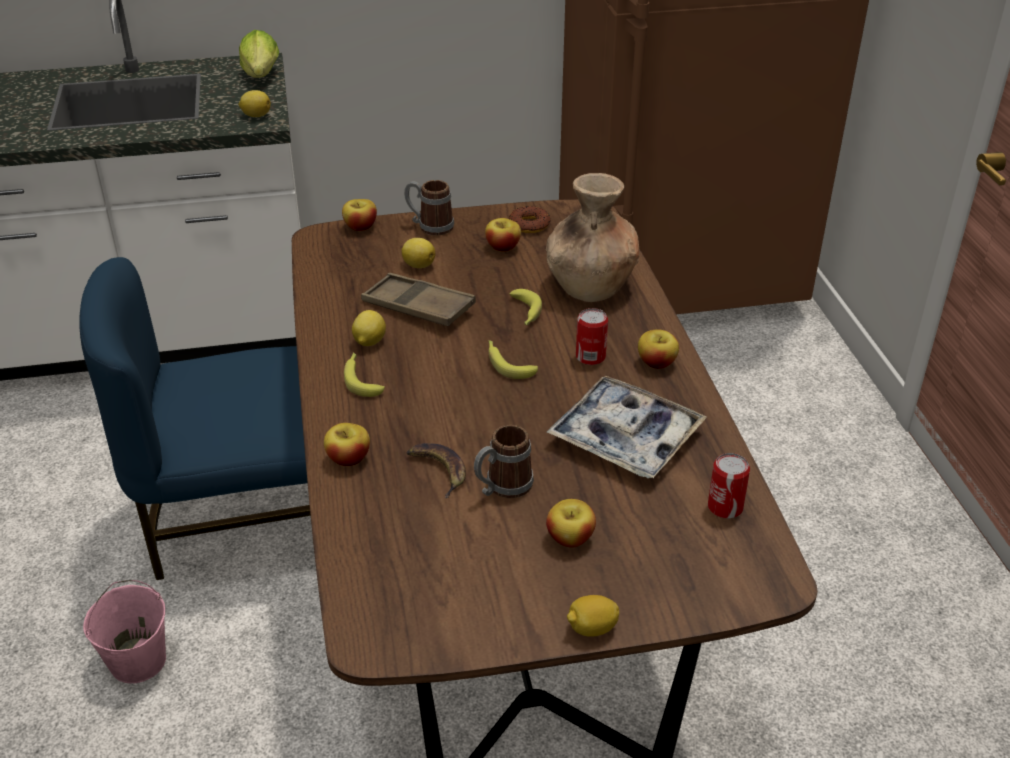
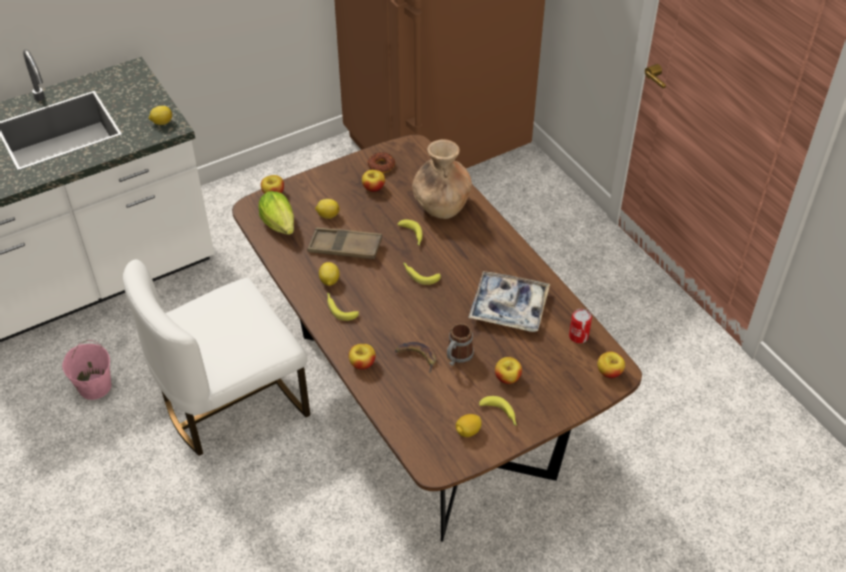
camera: 20 degrees left, 10 degrees up
blue chair [79,257,311,580] -> white chair [123,259,310,456]
pink bucket [83,580,166,683] -> pink bucket moved to [62,340,111,400]
lettuce [239,30,279,78] -> lettuce moved to [259,191,294,235]
mug [404,180,454,236] -> none
lemon [567,595,619,637] -> lemon moved to [456,414,482,437]
can [576,308,608,365] -> none
apple [638,330,679,369] -> apple moved to [597,352,625,378]
none -> banana [479,396,517,426]

